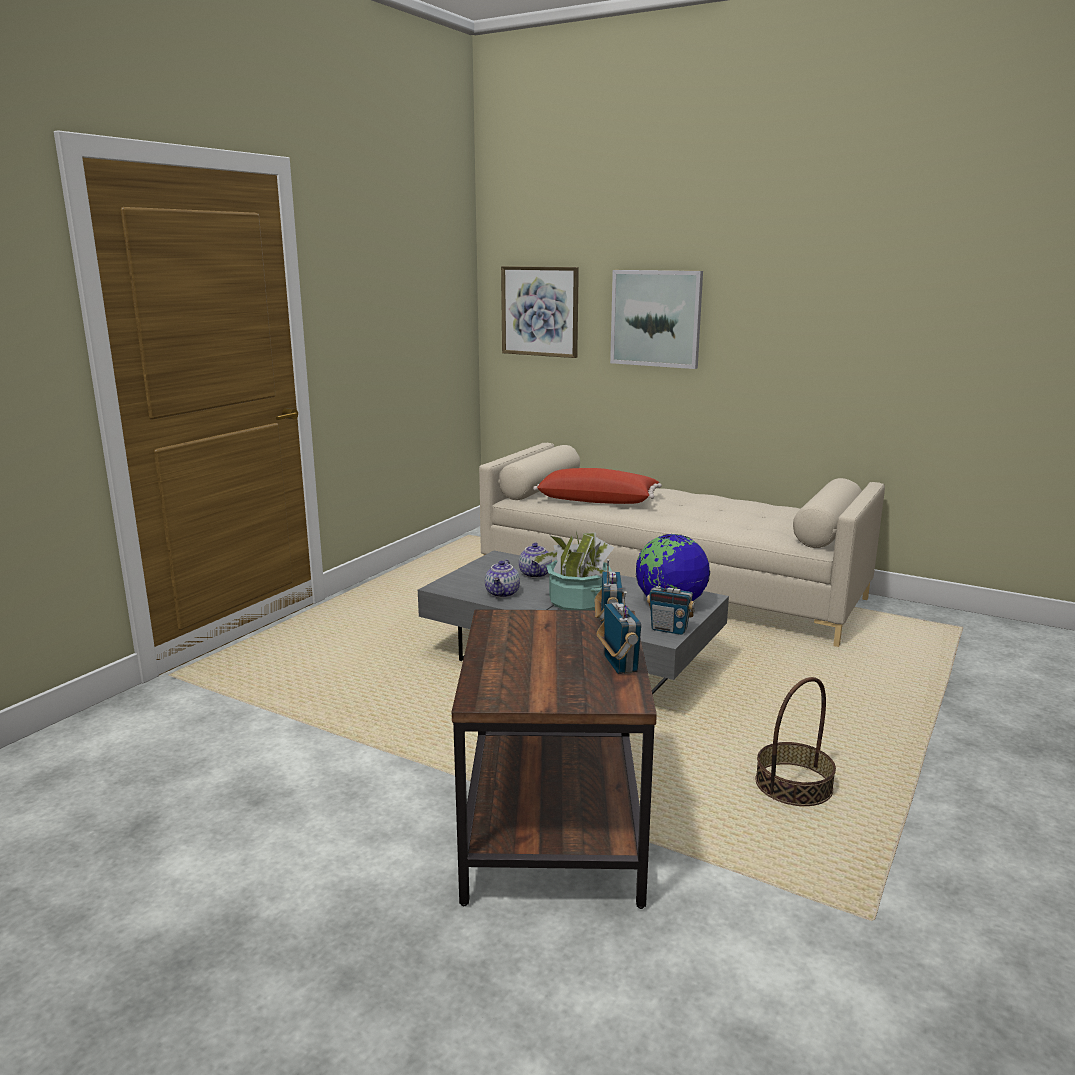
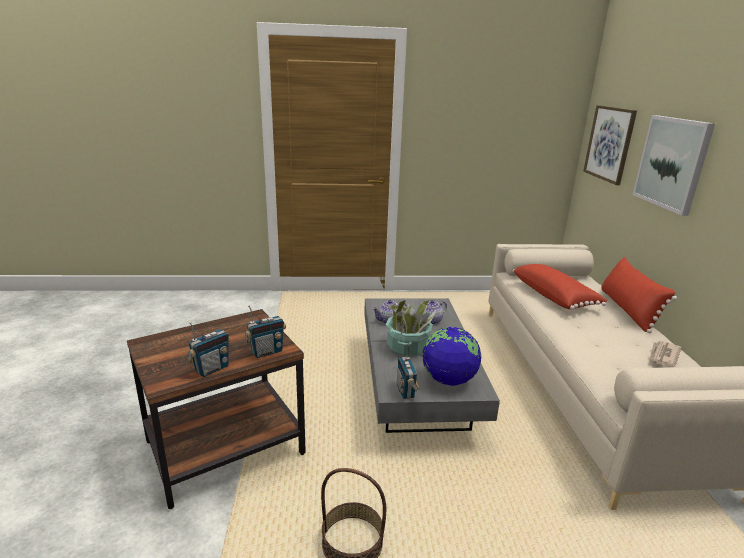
camera: 55 degrees right, 5 degrees up
none -> red pillow [601,257,677,333]
none -> newspaper [649,341,681,367]

